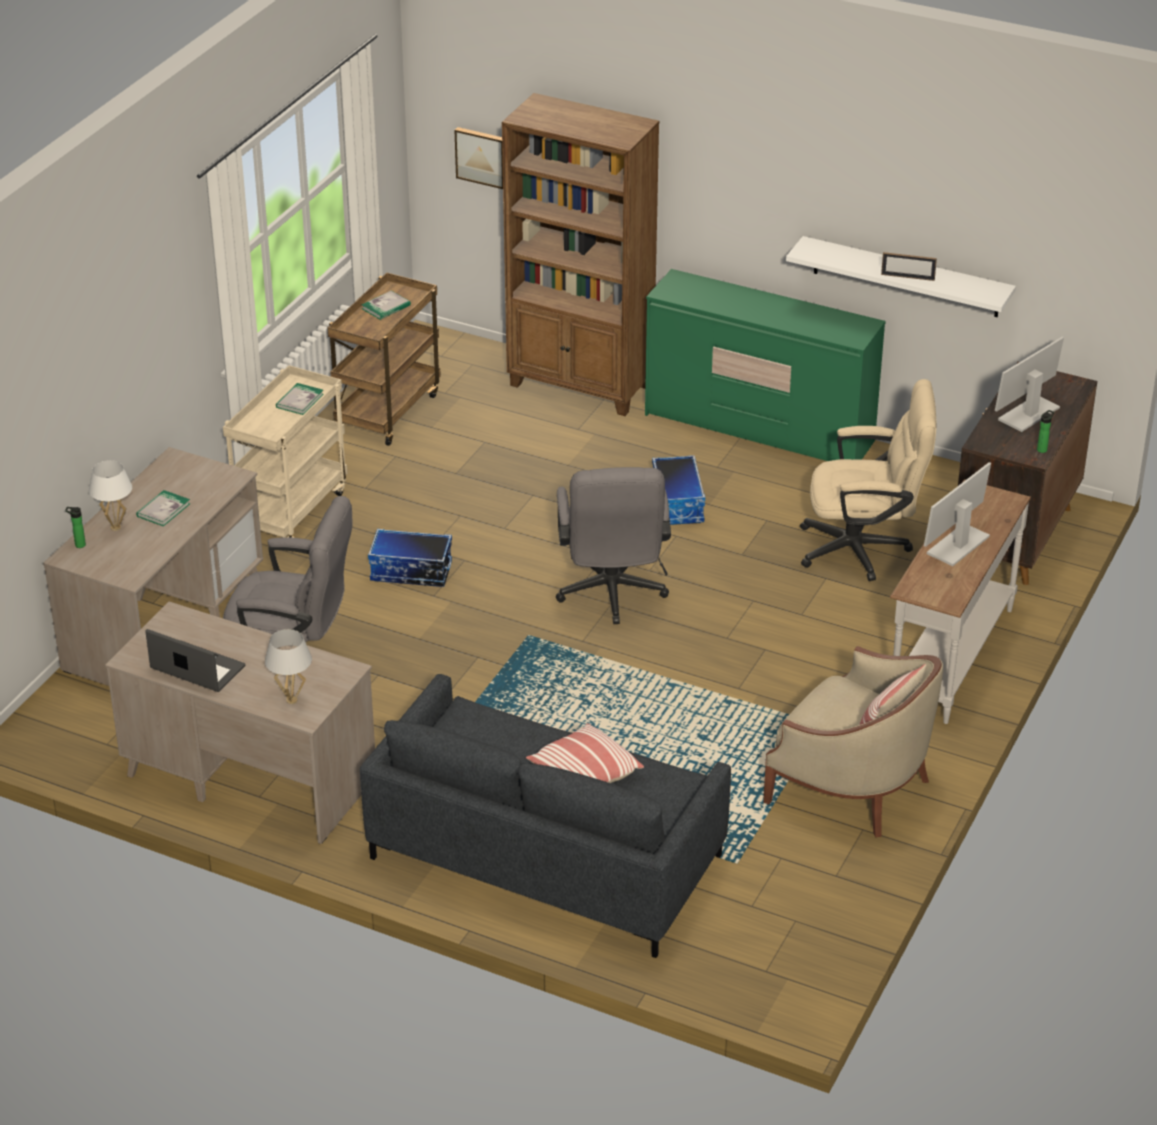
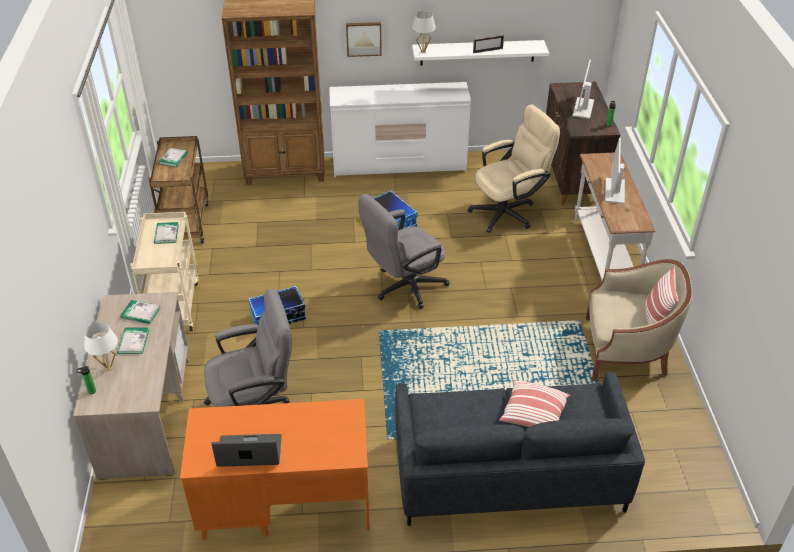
camera: 30 degrees left, 5 degrees up
beige desk [105,602,375,844] -> orange desk [180,399,370,540]
white table lamp [265,629,312,704] -> white table lamp moved to [412,11,436,53]
picture [454,127,503,189] -> picture moved to [346,22,382,57]
grey office chair [556,467,671,624] -> grey office chair turned 90 degrees clockwise [358,194,449,309]
green dresser [645,269,886,461] -> white dresser [329,82,471,177]
none -> book [120,300,160,324]

